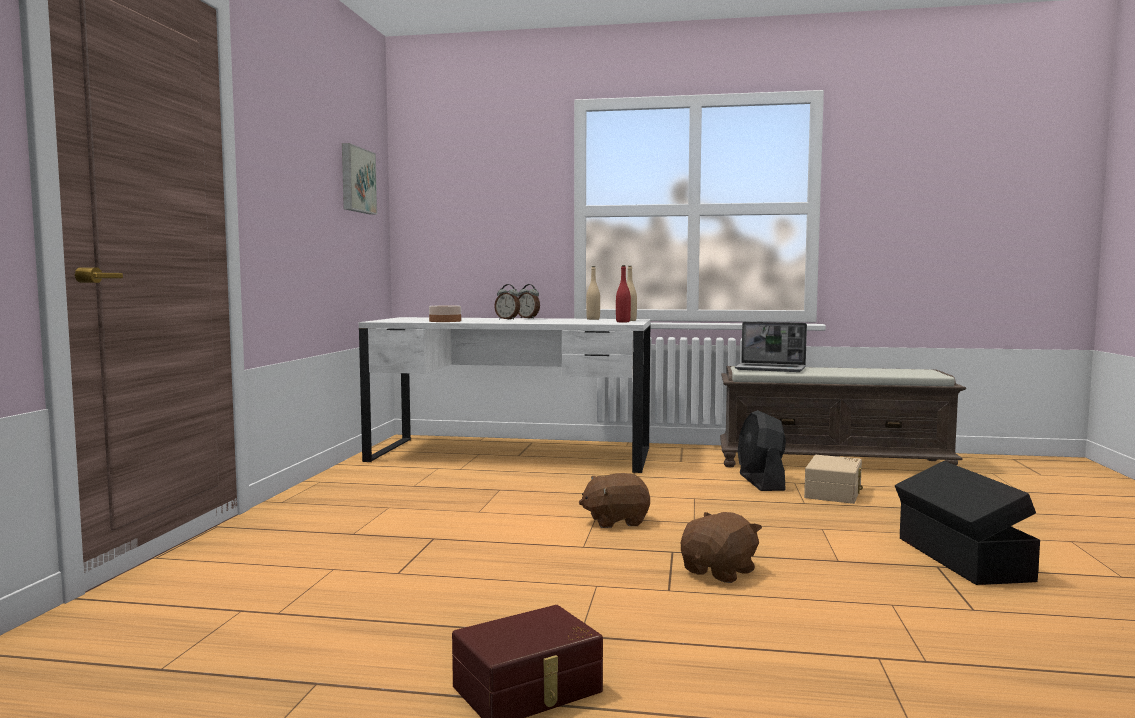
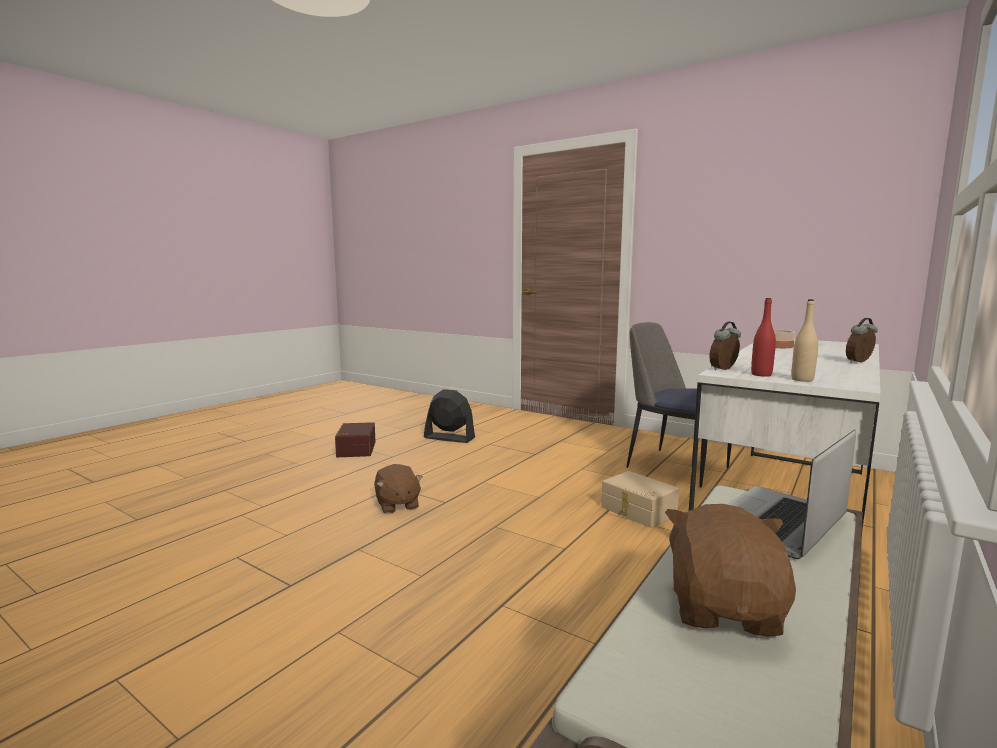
camera: 115 degrees right, 5 degrees up
picture [342,143,377,215] -> none
alarm clock [494,284,520,320] -> alarm clock moved to [709,321,741,370]
brown plush toy [579,473,650,528] -> brown plush toy moved to [665,504,796,637]
beige bottle [586,266,600,320] -> none
black fan [738,410,786,491] -> black fan moved to [424,389,475,443]
beige storage box [804,455,863,504] -> beige storage box moved to [601,471,679,528]
black storage box [895,461,1040,585] -> none
none -> chair [626,322,732,488]

